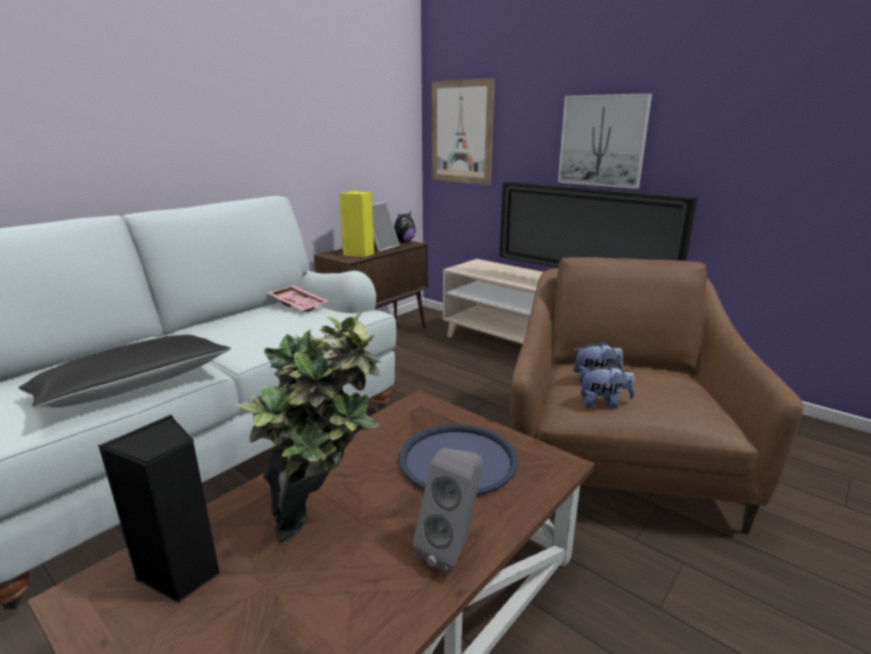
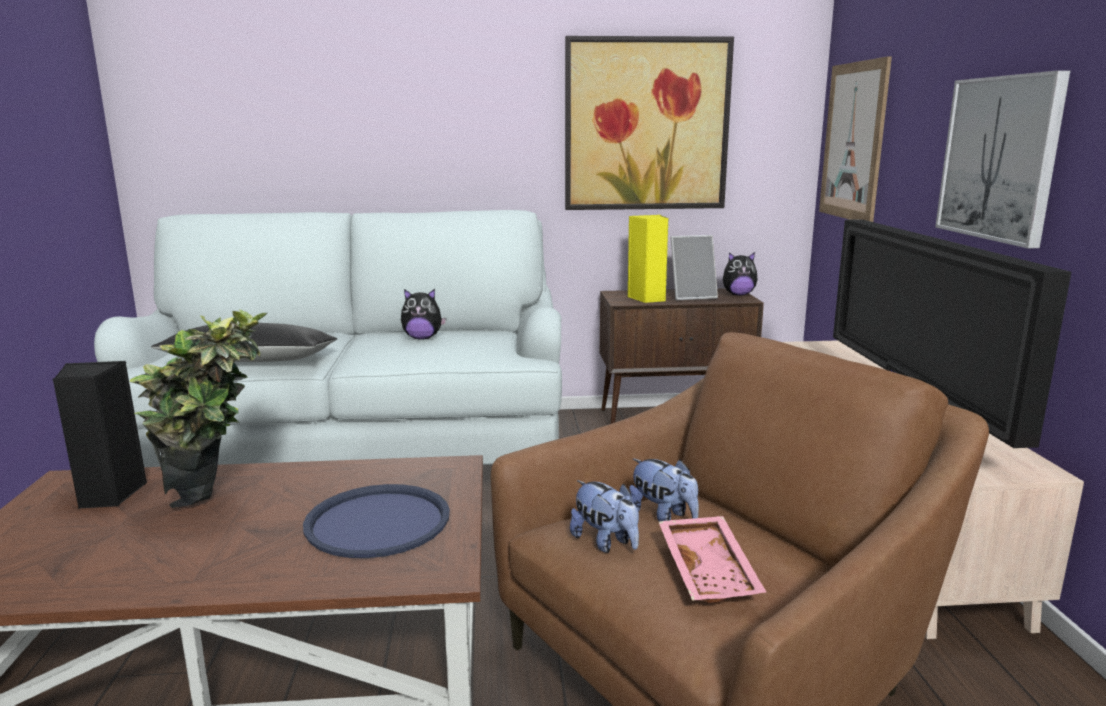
camera: 45 degrees right, 5 degrees down
pink tray [267,285,328,312] -> pink tray moved to [659,516,766,603]
grey speaker [413,448,483,573] -> none
none -> plush toy [401,289,446,340]
none -> picture [565,36,734,210]

